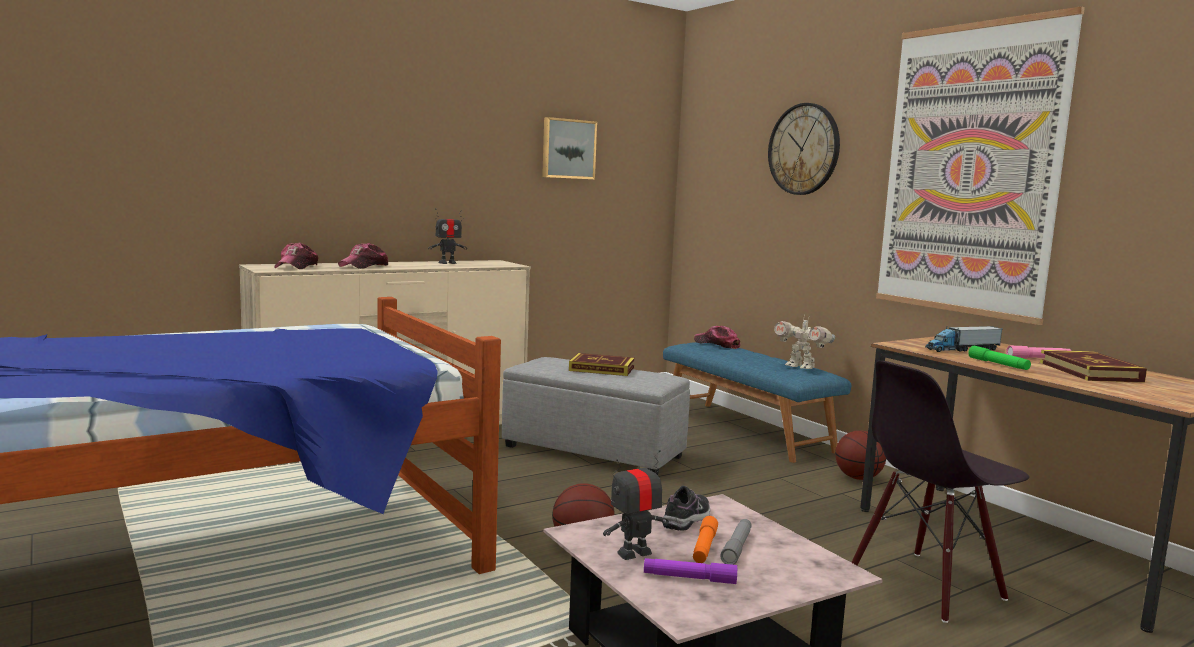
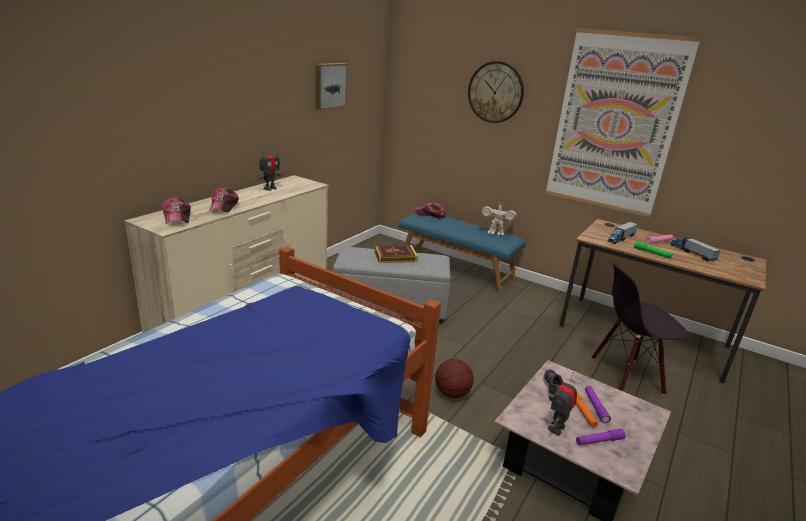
camera: 25 degrees left, 15 degrees up
grey flashlight [720,519,752,565] -> purple flashlight [585,386,611,423]
basketball [835,430,886,480] -> none
black chair [851,361,1029,623] -> black chair turned 45 degrees clockwise [591,263,690,395]
book [1040,350,1147,383] -> toy truck [670,237,721,262]

